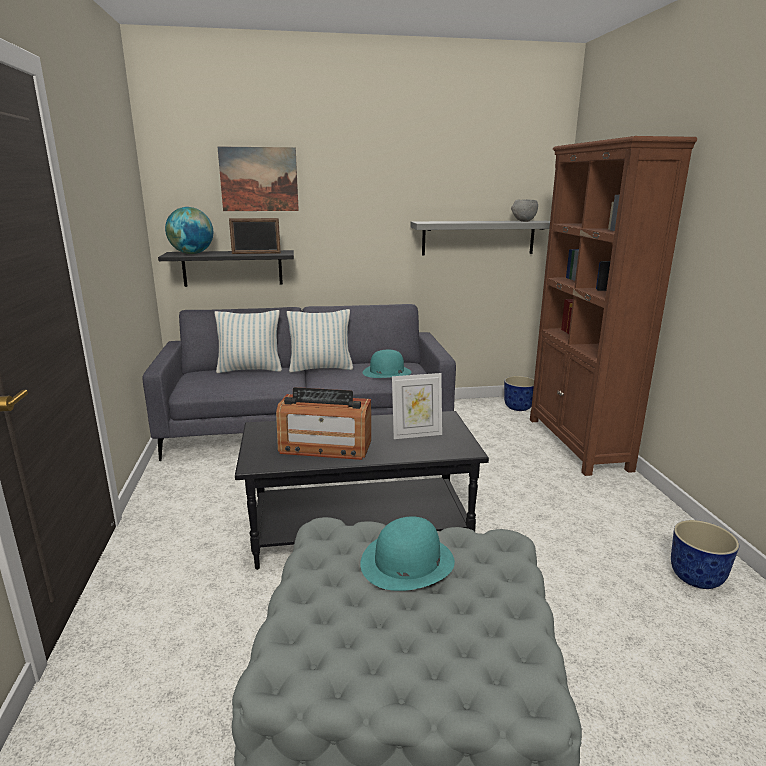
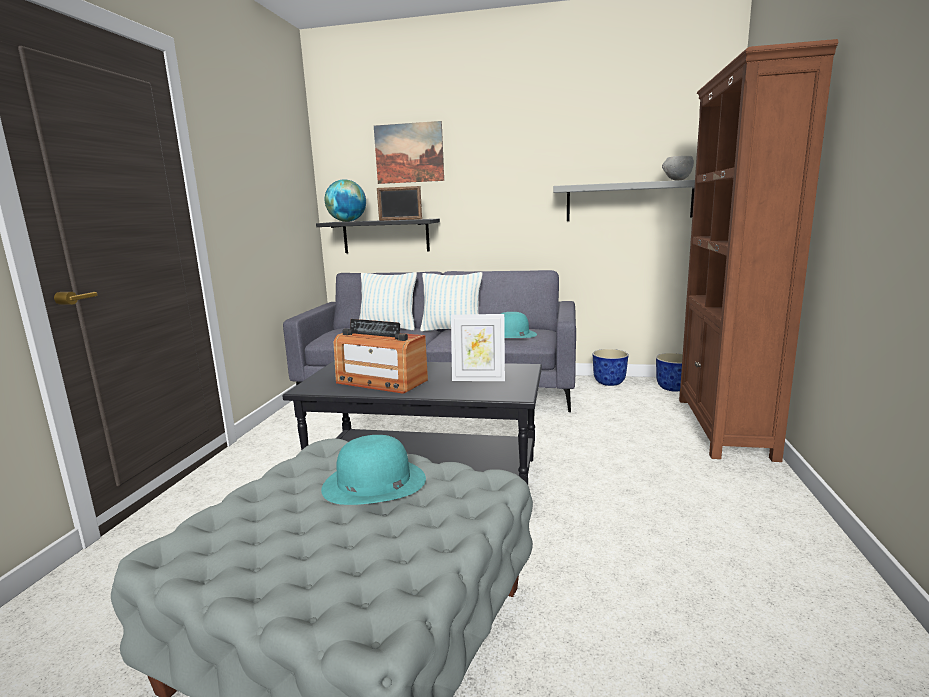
camera: 20 degrees right, 5 degrees down
planter [671,520,739,589] -> planter moved to [593,349,629,386]

